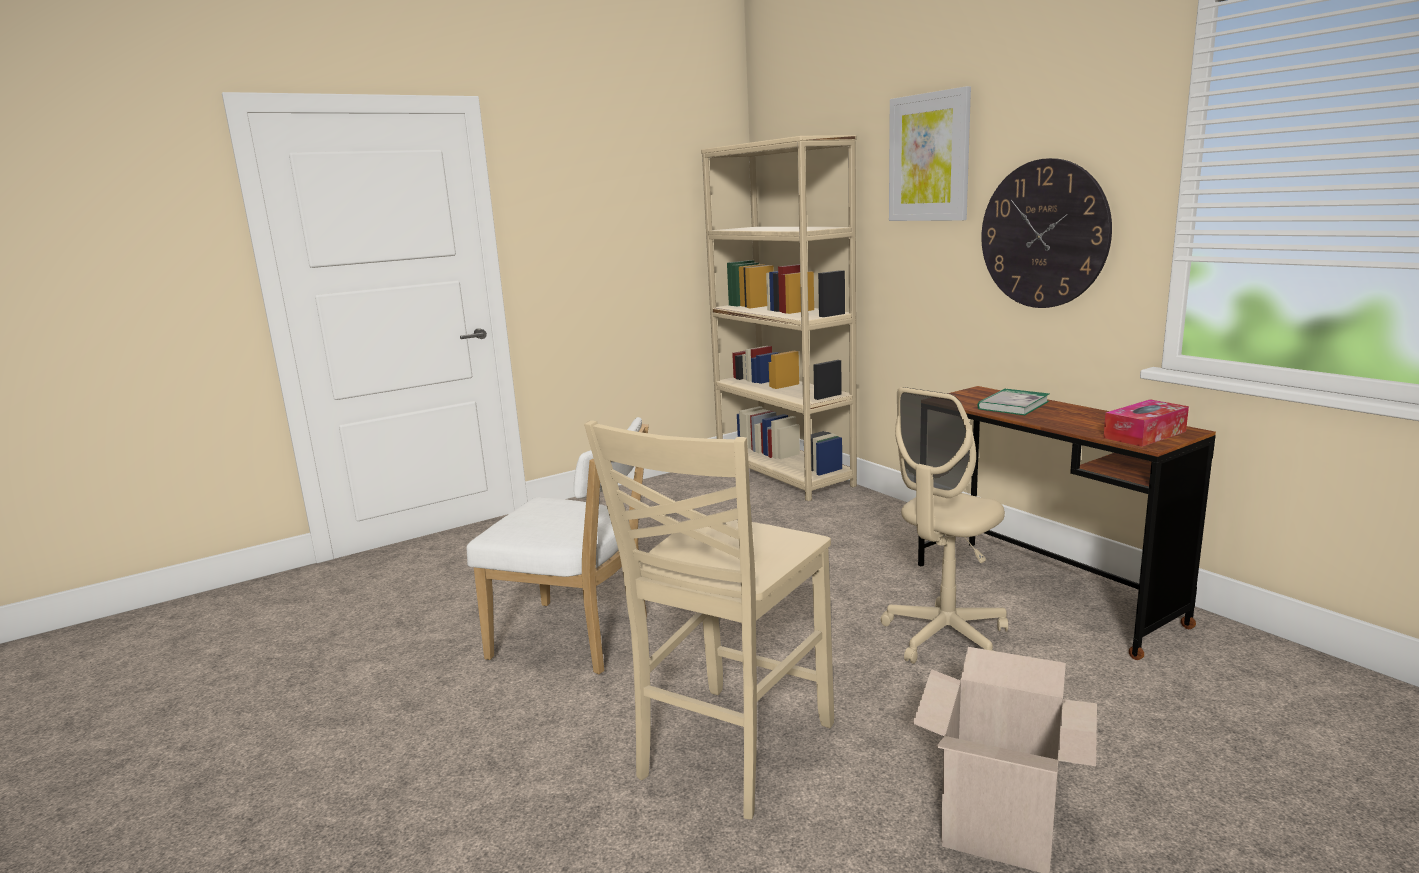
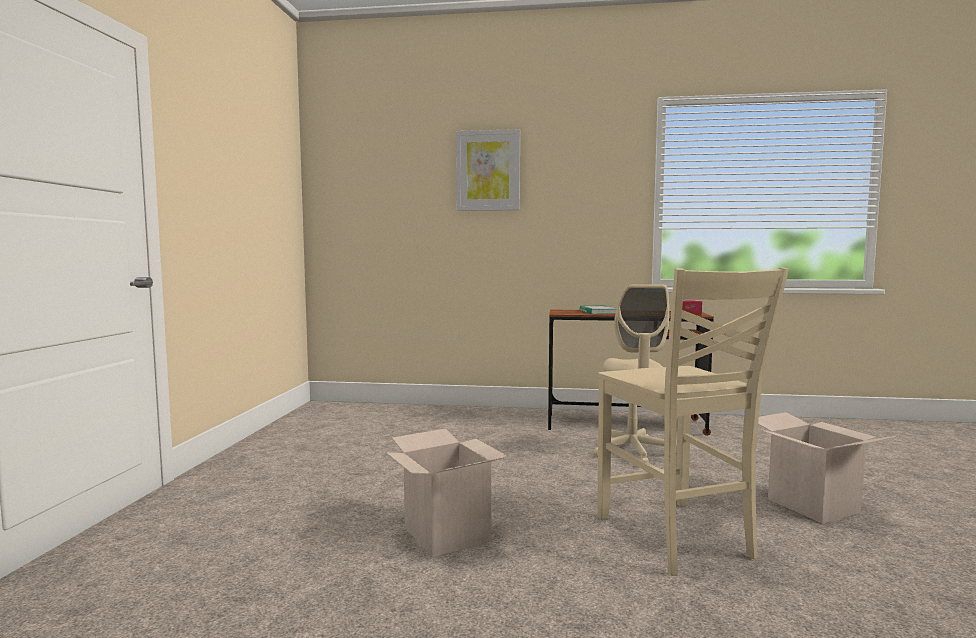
camera: 50 degrees left, 10 degrees down
white chair [467,417,649,674] -> cardboard box [386,429,508,557]
beige bookcase [701,135,857,501] -> none
wall clock [981,158,1112,308] -> none

